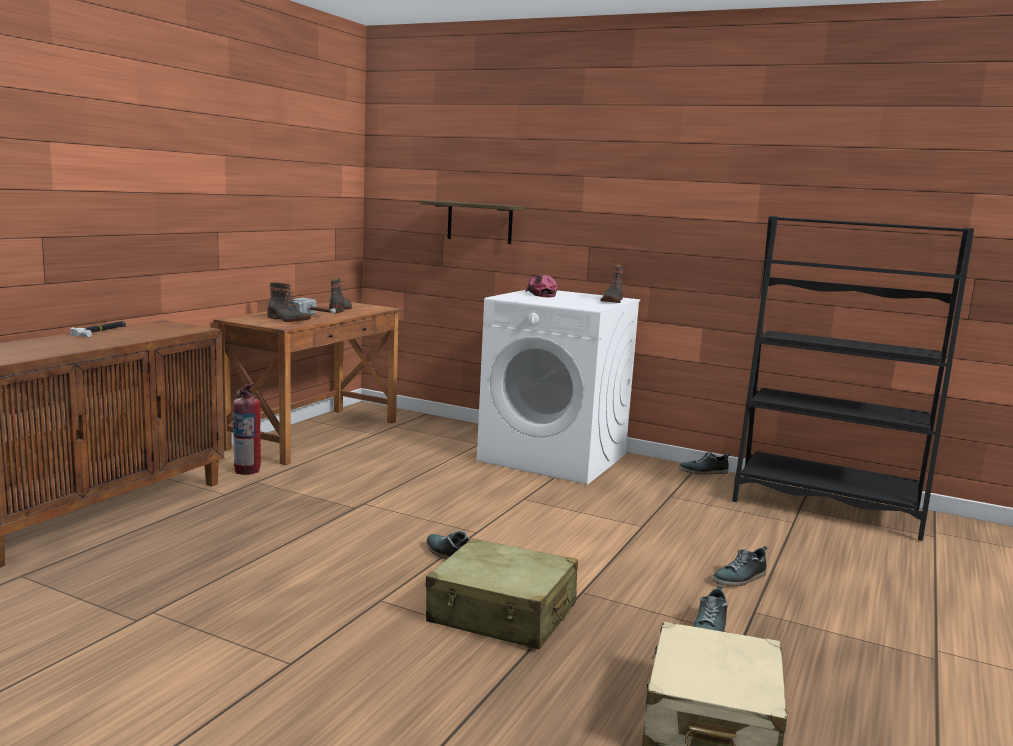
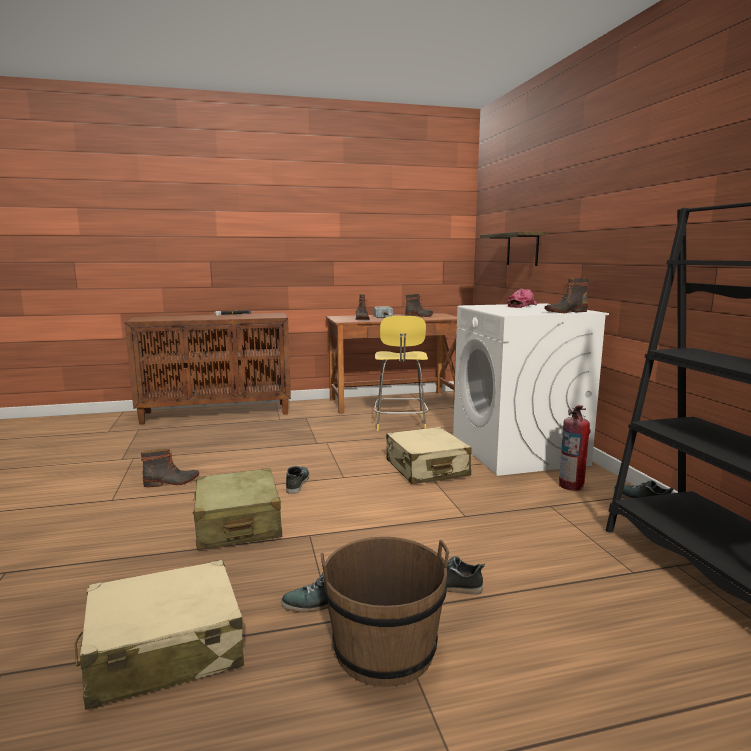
camera: 50 degrees right, 0 degrees up
fire extinguisher [233,383,261,475] -> fire extinguisher moved to [559,405,591,491]
none -> boot [141,449,199,487]
none -> brown bucket [321,537,449,687]
none -> yellow stool [374,316,429,431]
none -> beige suitcase [386,427,472,484]

